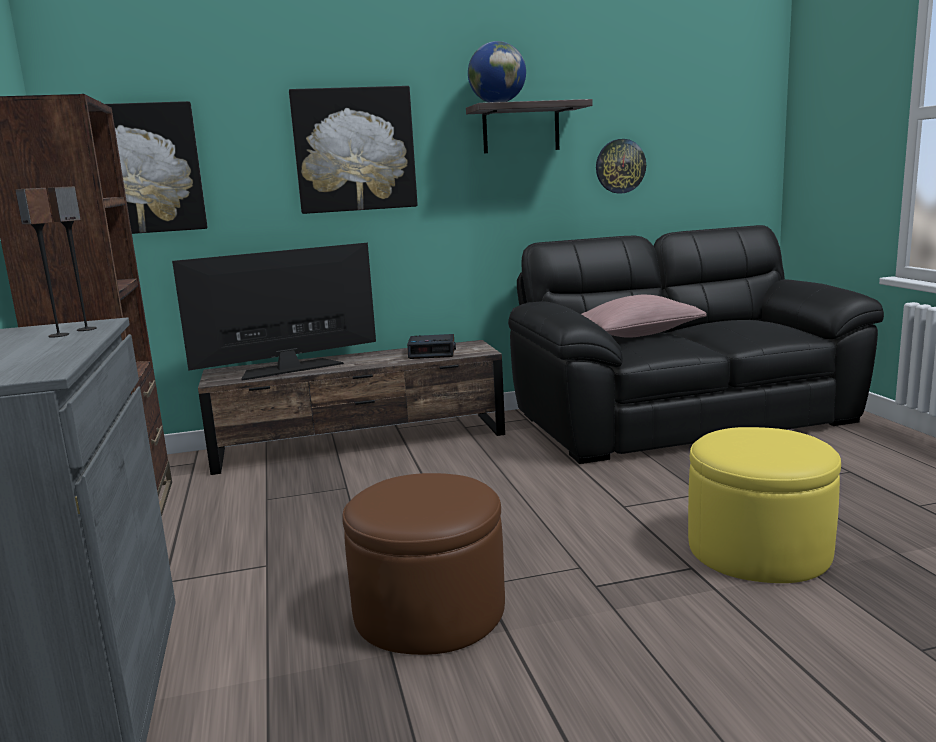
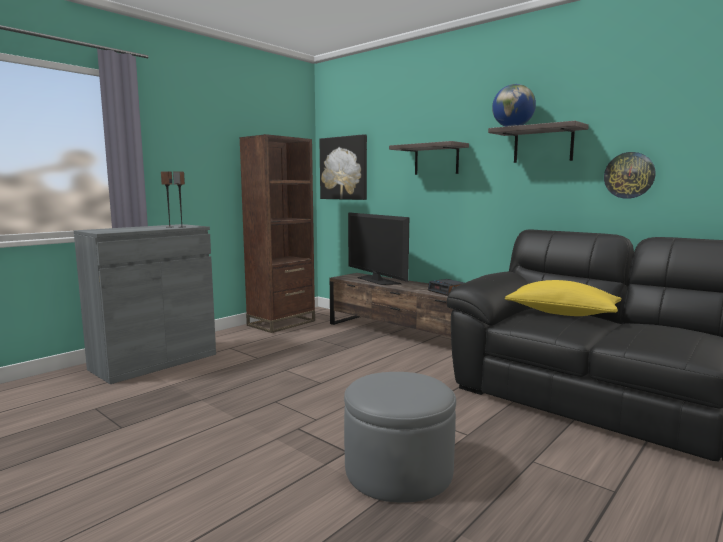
camera: 55 degrees right, 5 degrees down
television [172,243,376,381] -> television turned 150 degrees counterclockwise [348,212,409,285]
picture [289,86,418,214] -> shelf [389,141,469,175]
brown ottoman [342,473,505,655] -> none
pink pillow [581,295,707,338] -> yellow pillow [505,280,622,316]
yellow ottoman [688,427,841,583] -> grey ottoman [344,372,456,503]

